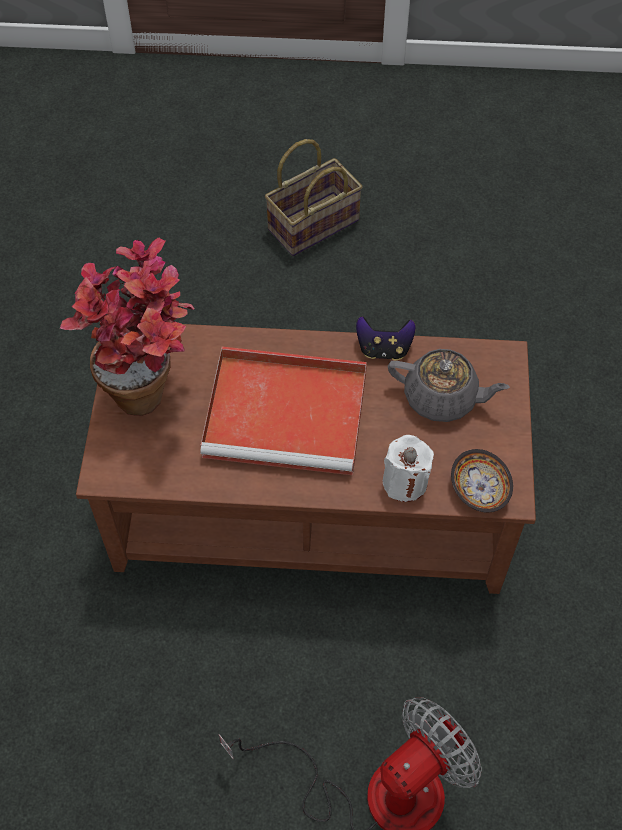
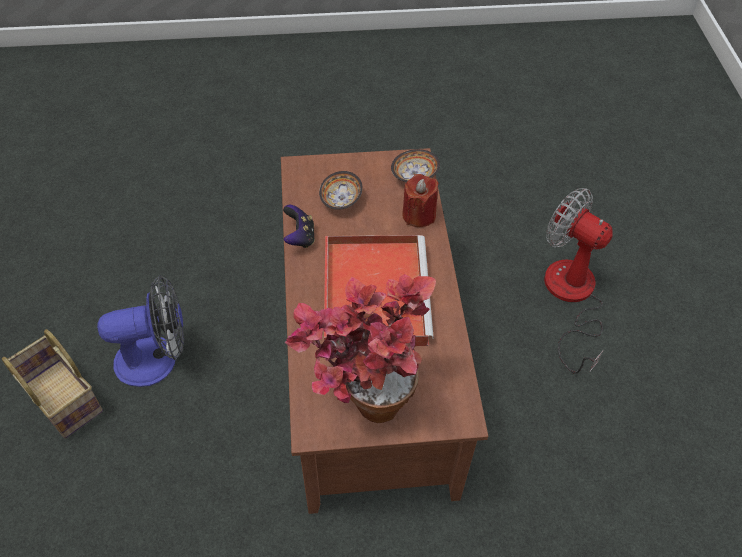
camera: 100 degrees left, 5 degrees down
white candle [383,435,434,502] -> red candle [402,174,439,227]
grey teapot [388,349,510,422] -> bowl [319,171,363,210]
none -> fan [97,275,184,387]

